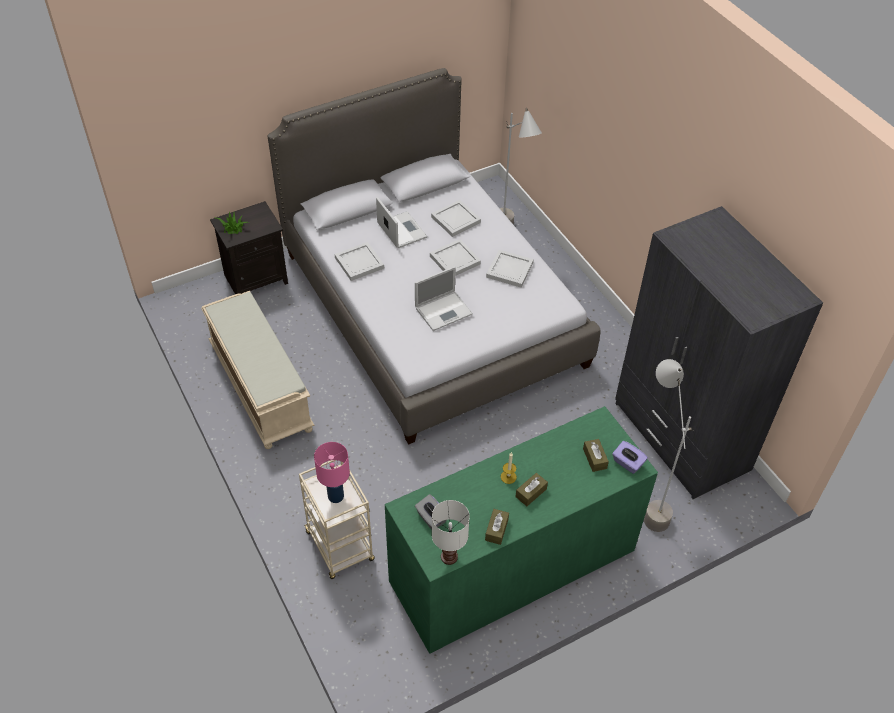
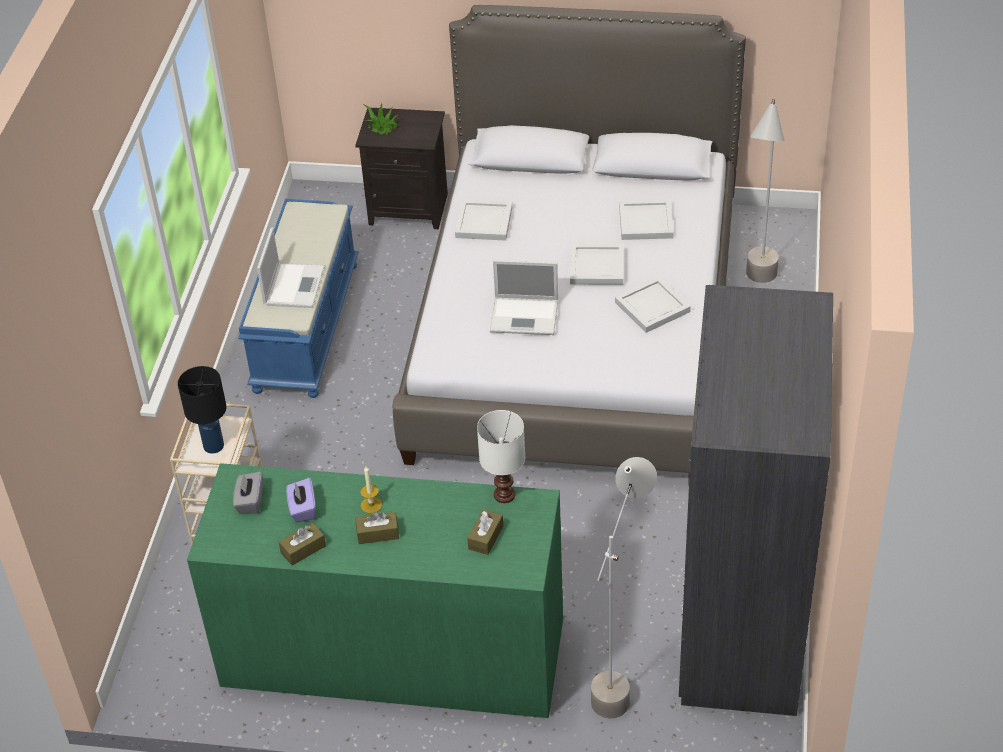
camera: 40 degrees right, 5 degrees down
beige bench [201,291,314,449] -> blue bench [238,199,358,398]
pink table lamp [314,442,350,503] -> black table lamp [178,366,227,454]
laptop [376,197,427,248] -> laptop moved to [257,228,325,308]
white table lamp [432,500,470,565] -> white table lamp moved to [477,410,525,503]
purple tissue box [612,441,648,474] -> purple tissue box moved to [286,478,316,522]

